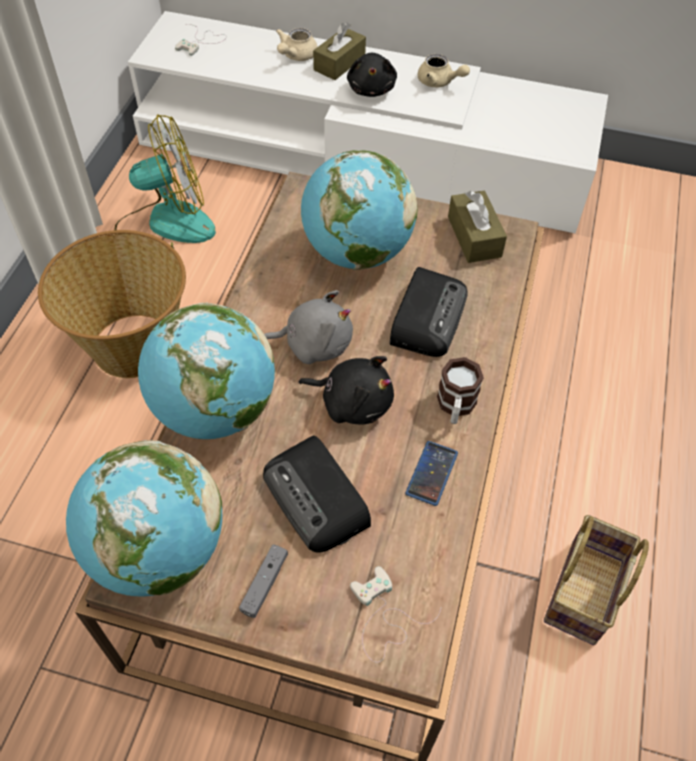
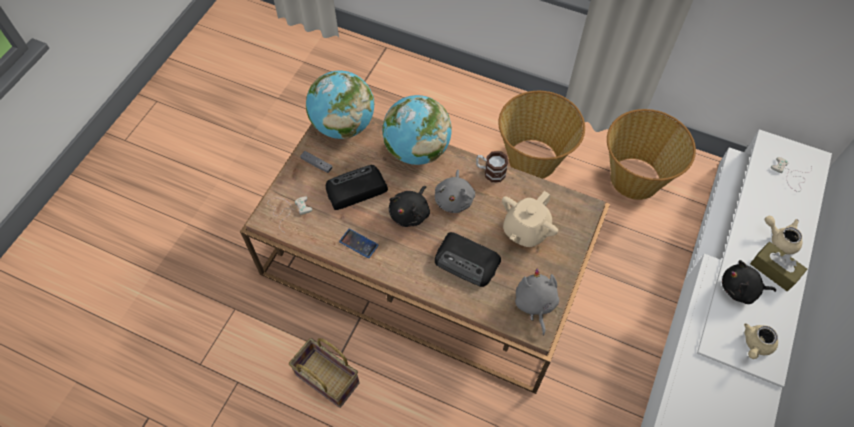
camera: 100 degrees right, 5 degrees up
fan [114,114,216,248] -> basket [607,109,696,200]
globe [301,150,417,270] -> beige teapot [502,191,558,247]
mug [437,357,484,424] -> mug moved to [476,151,508,183]
brown tissue box [448,190,507,263] -> grey plush toy [515,269,559,336]

